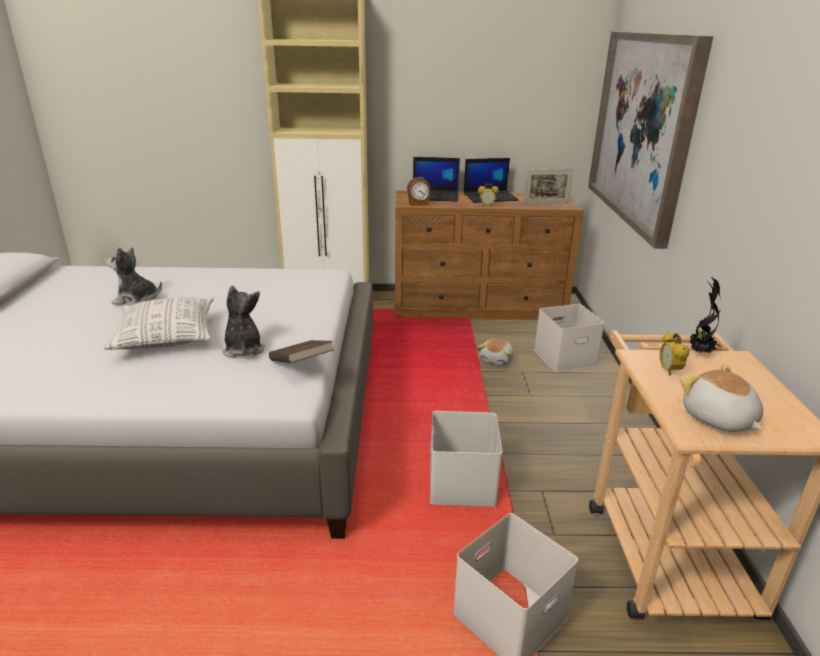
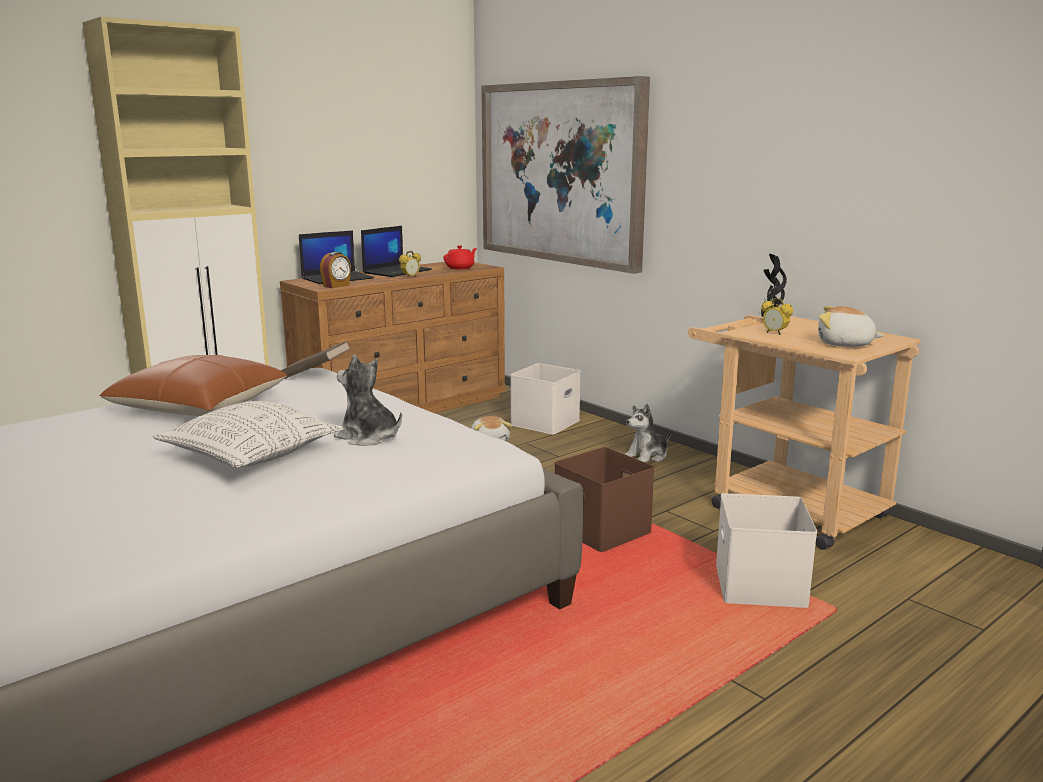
camera: 40 degrees left, 10 degrees down
plush toy [106,247,162,305] -> plush toy moved to [625,404,671,462]
brown book [269,340,335,363] -> brown book moved to [281,341,350,379]
white storage box [430,411,503,507] -> brown storage box [554,447,655,552]
picture frame [524,169,573,204] -> red teapot [443,245,477,269]
none -> brown pillow [100,355,287,416]

